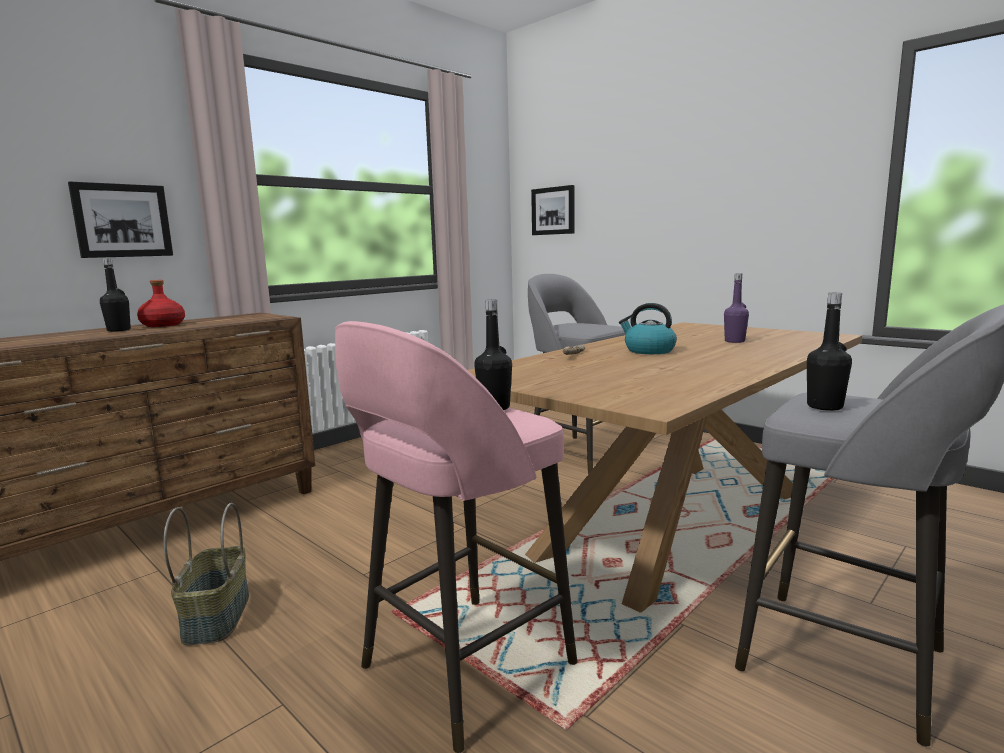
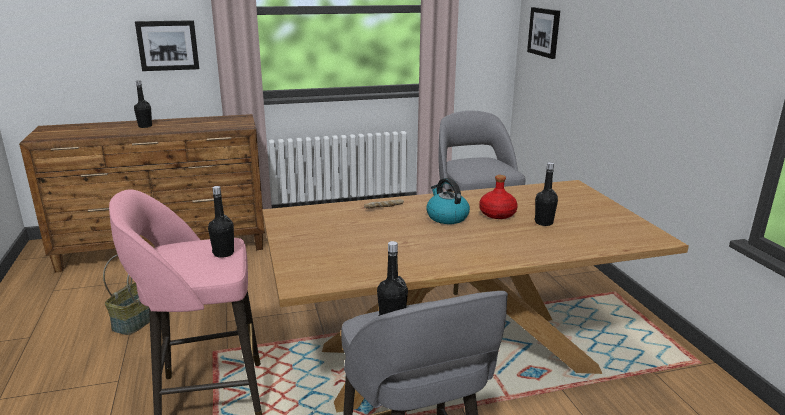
camera: 30 degrees right, 10 degrees up
red bottle [137,280,185,327] -> red bottle moved to [479,175,518,219]
purple bottle [724,274,749,343] -> black bottle [535,162,558,226]

